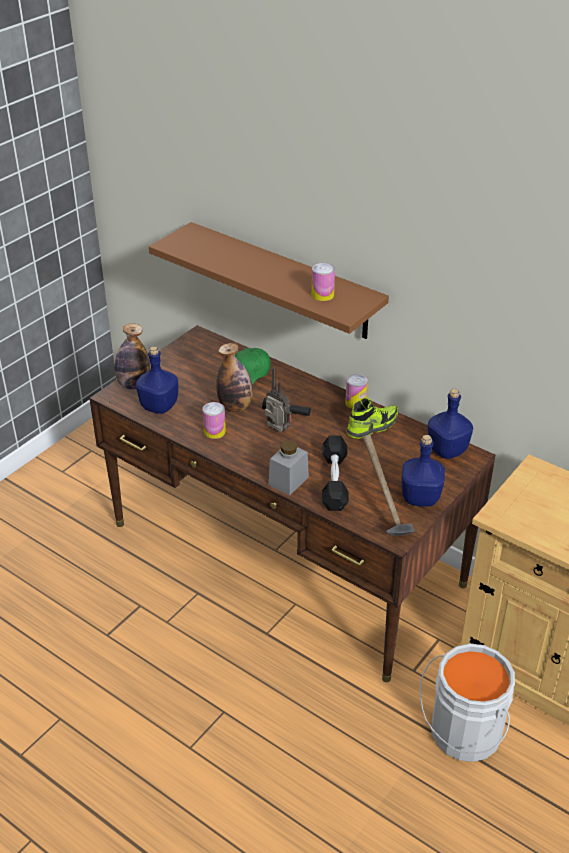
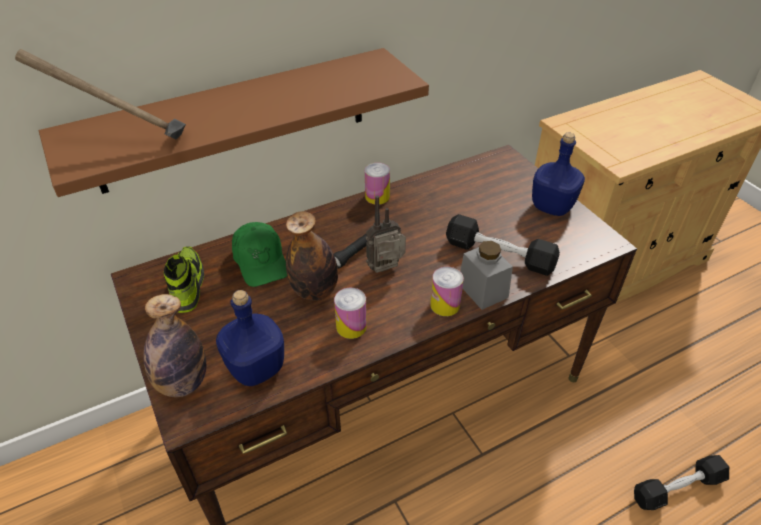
camera: 65 degrees left, 5 degrees up
can [312,263,335,301] -> can moved to [430,267,464,316]
shoe [347,398,399,439] -> shoe moved to [164,246,204,313]
hammer [363,435,414,536] -> hammer moved to [15,49,186,140]
grey bucket [420,643,515,762] -> none
blue bottle [428,389,473,459] -> none
none -> black dumbbell [634,455,729,510]

